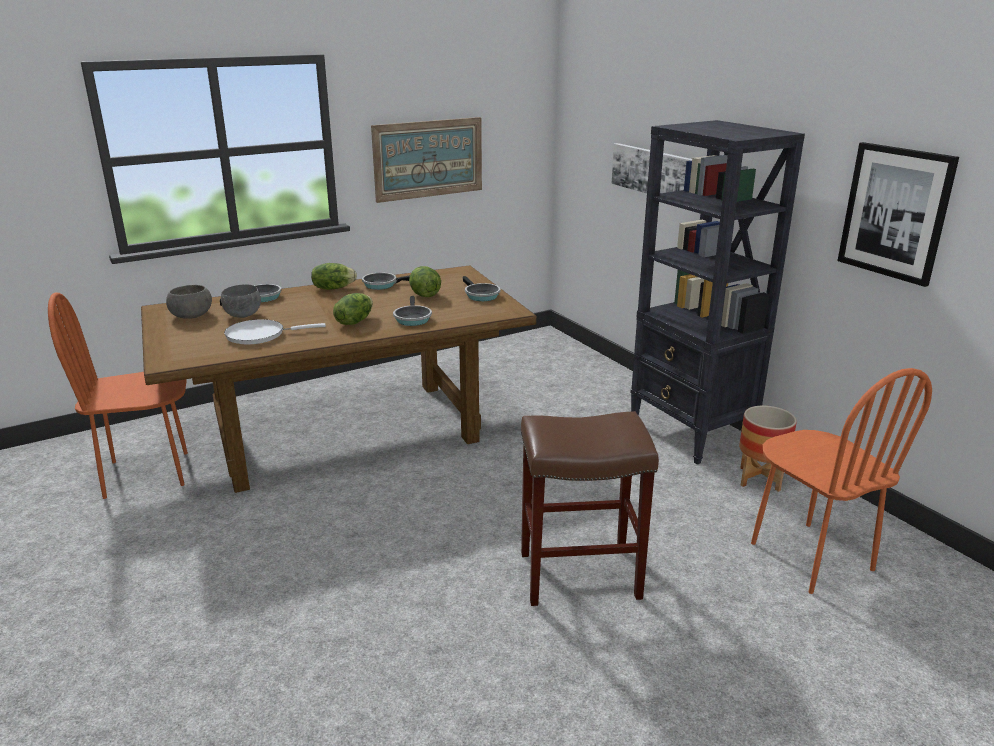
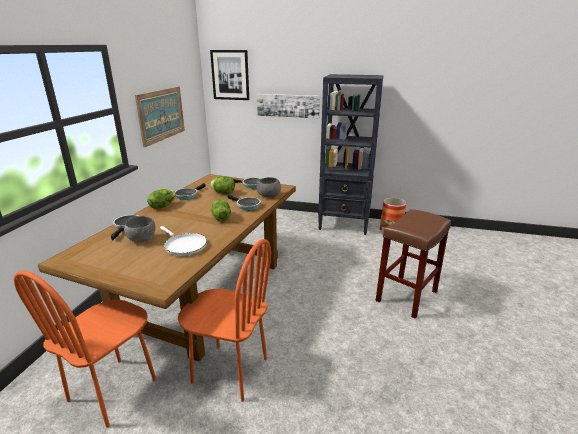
camera: 45 degrees left, 0 degrees up
grey bowl [166,285,212,319] -> grey bowl moved to [257,177,281,198]
white frying pan [224,319,326,344] -> white frying pan turned 75 degrees counterclockwise [160,226,207,256]
orange chair [751,368,932,594] -> orange chair moved to [178,239,271,402]
picture [837,142,959,287] -> picture moved to [210,50,249,100]

